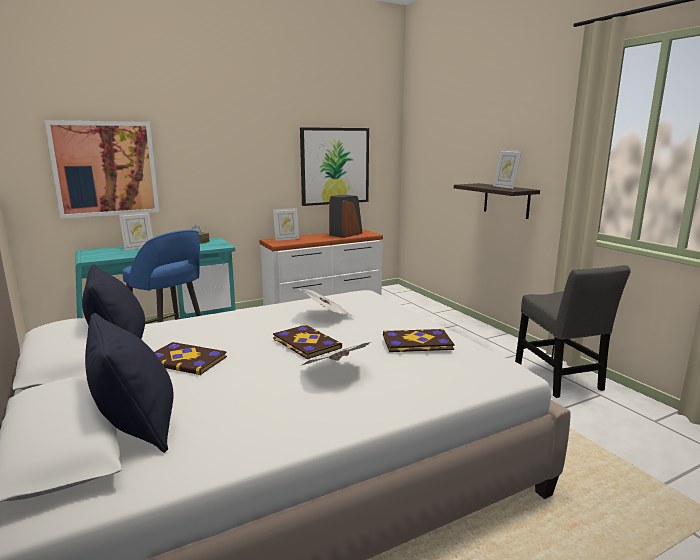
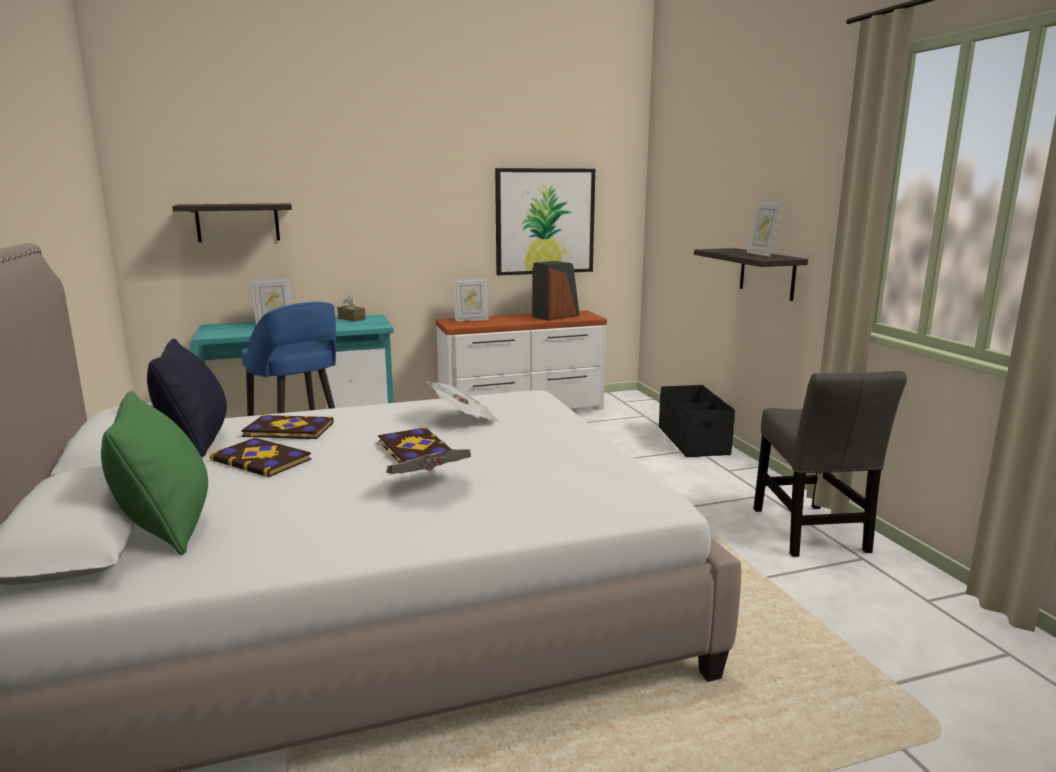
camera: 10 degrees right, 0 degrees up
picture [45,120,159,219] -> shelf [172,203,292,242]
black pillow [85,313,173,453] -> green pillow [101,391,208,555]
book [383,329,455,352] -> book moved to [241,415,334,439]
none -> black storage box [659,385,735,457]

